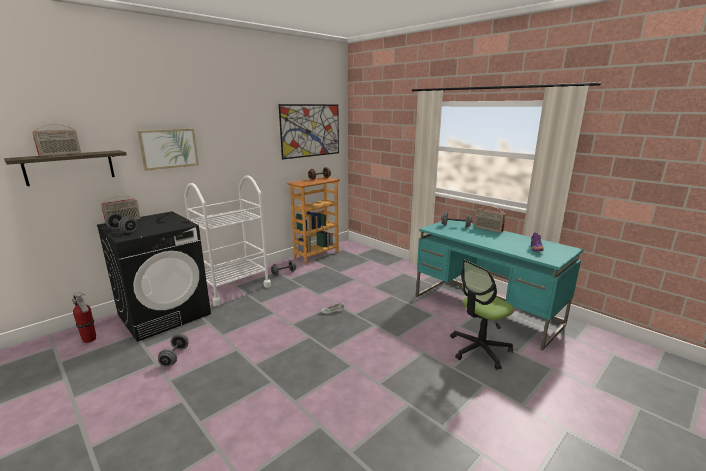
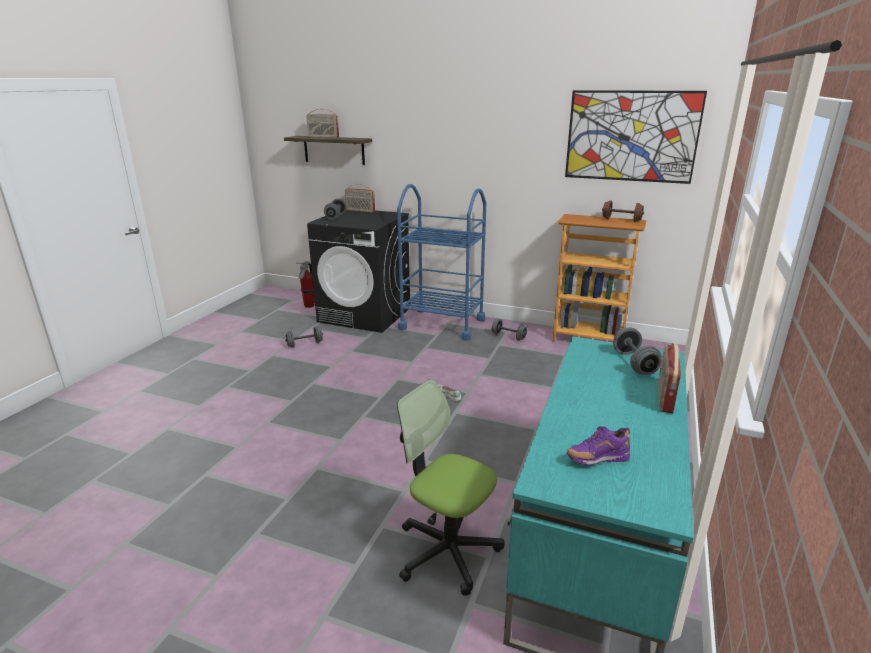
camera: 65 degrees right, 5 degrees up
picture [137,128,199,171] -> none
white cart [184,175,271,306] -> blue cart [397,184,486,341]

